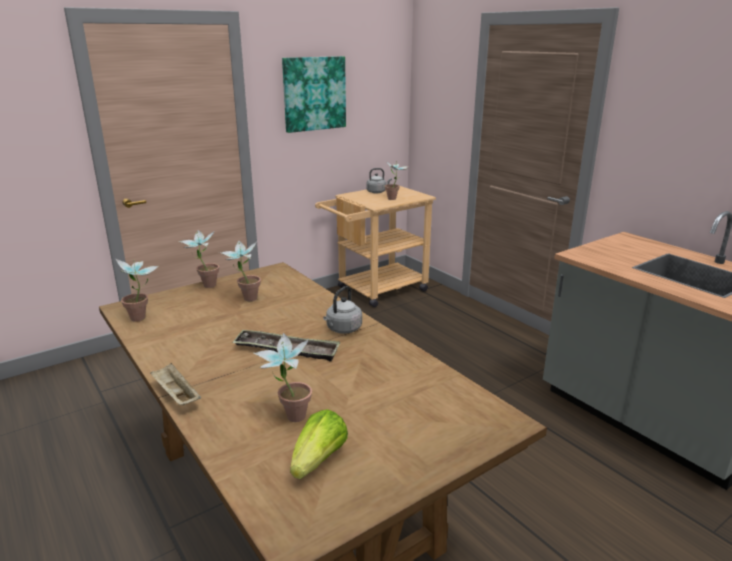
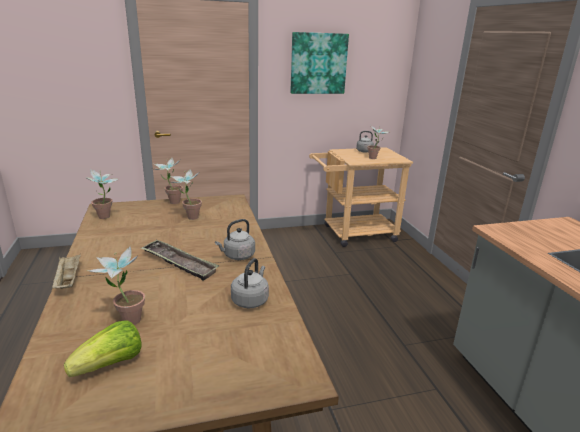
camera: 20 degrees right, 0 degrees up
none -> grey kettle [231,258,269,309]

